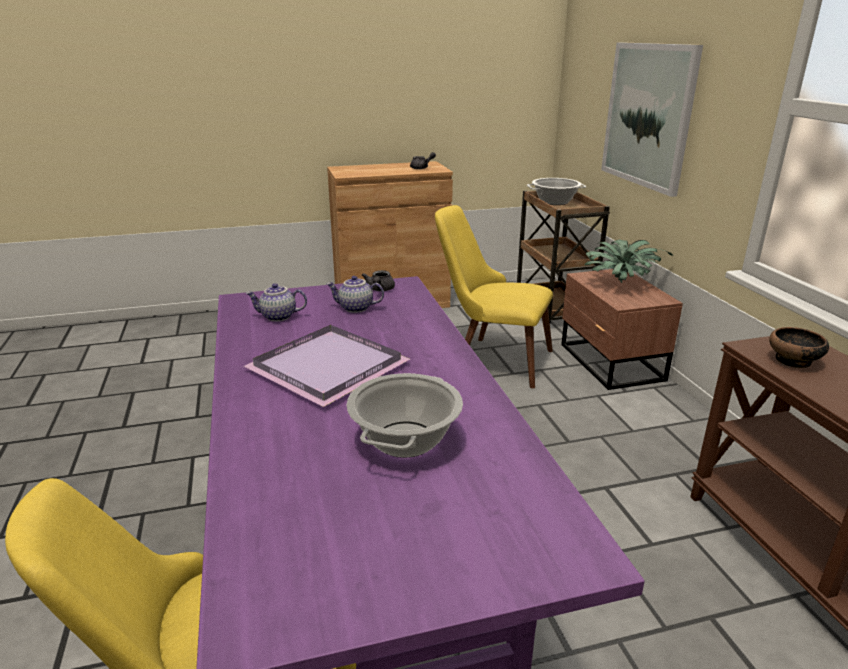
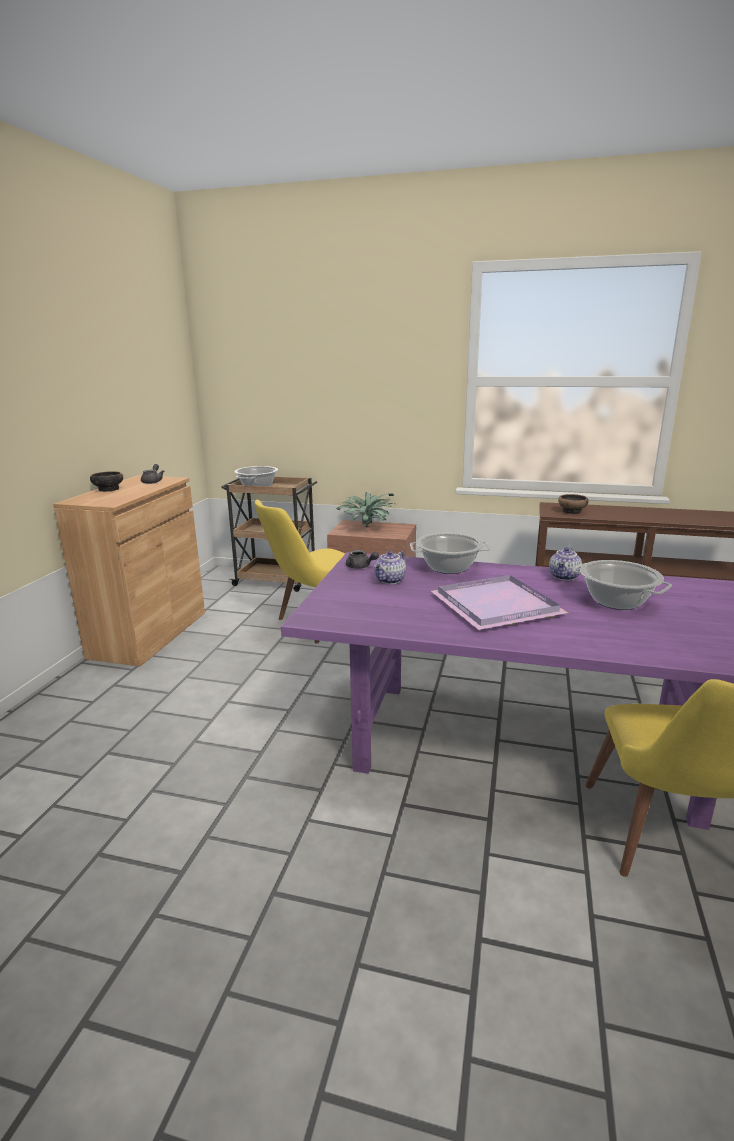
camera: 60 degrees left, 5 degrees down
teapot [246,283,307,322] -> teapot moved to [549,547,582,581]
picture [601,43,703,197] -> none
none -> bowl [90,471,123,492]
none -> cooking pot [410,533,490,574]

